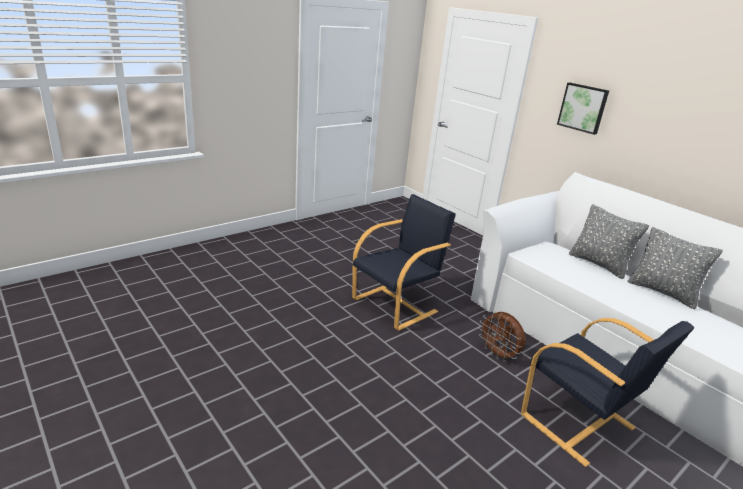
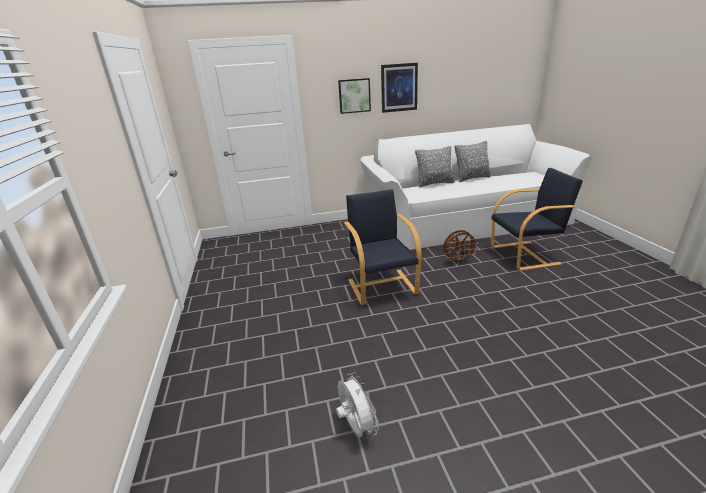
camera: 60 degrees left, 0 degrees up
none -> white fan [336,372,379,437]
none -> picture [381,63,418,113]

